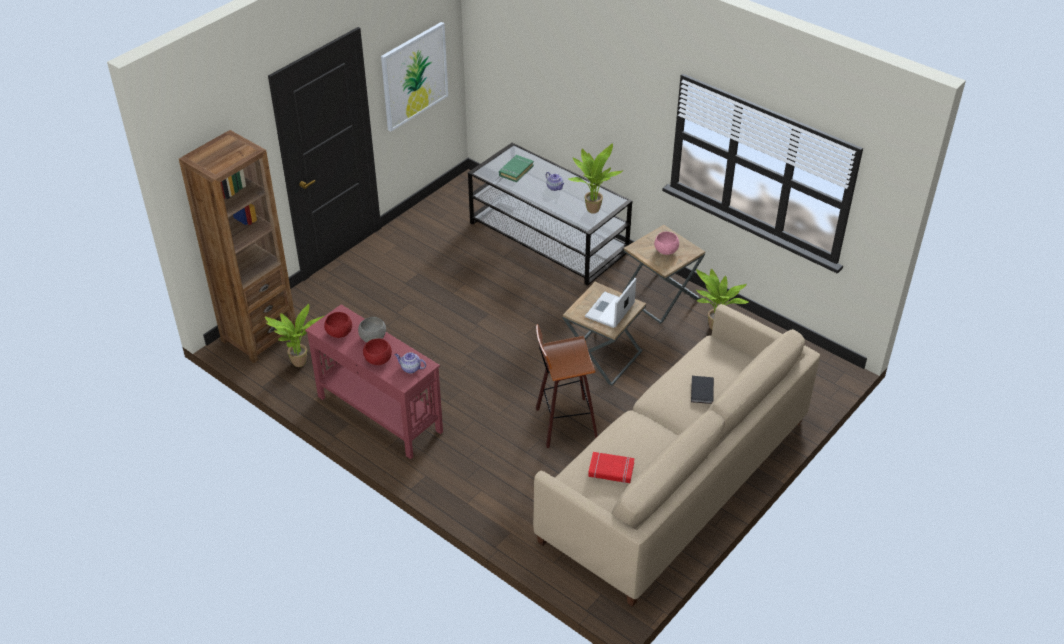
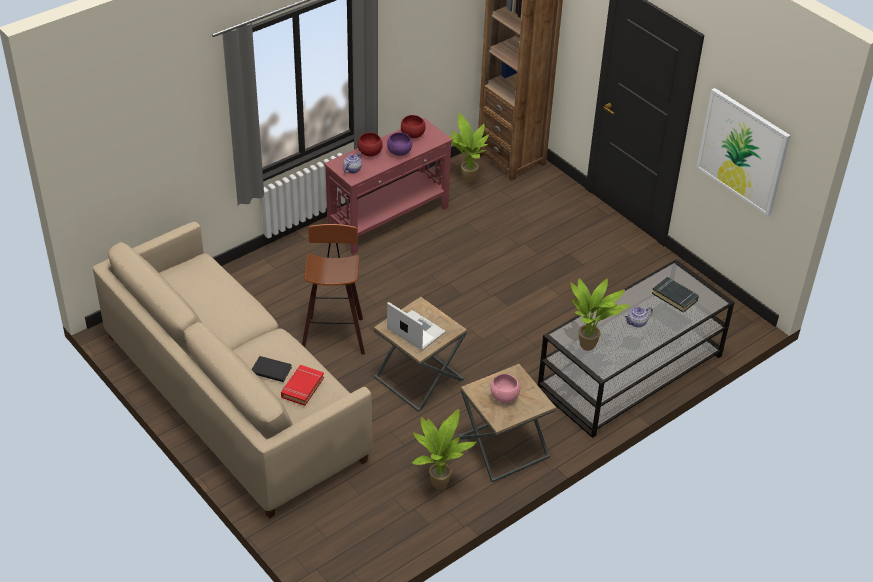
camera: 100 degrees right, 0 degrees up
grey bowl [358,317,386,342] -> purple bowl [387,132,412,156]
green book [499,155,534,182] -> black book [652,277,699,313]
red book [588,452,635,483] -> red book moved to [281,365,324,406]

